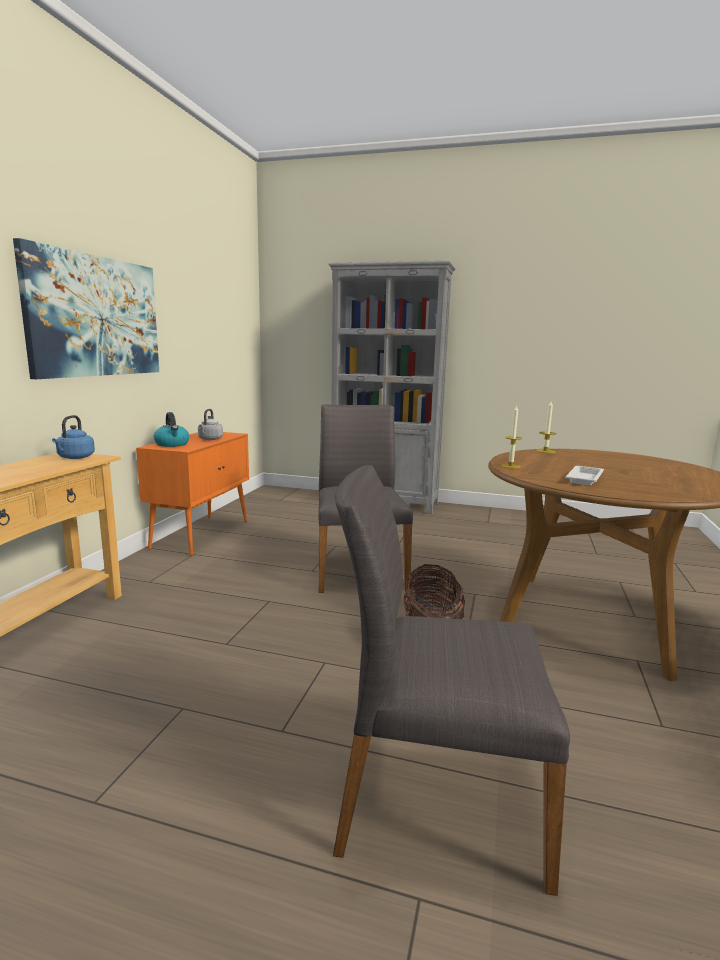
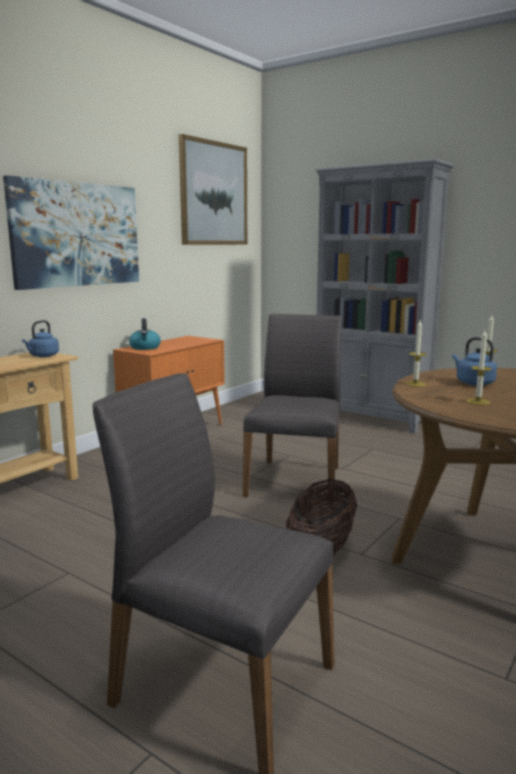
camera: 20 degrees right, 0 degrees up
grey kettle [198,409,223,440] -> none
white tray [565,466,604,485] -> candle [466,330,492,405]
none -> picture [179,134,247,245]
none -> blue kettle [452,337,497,386]

